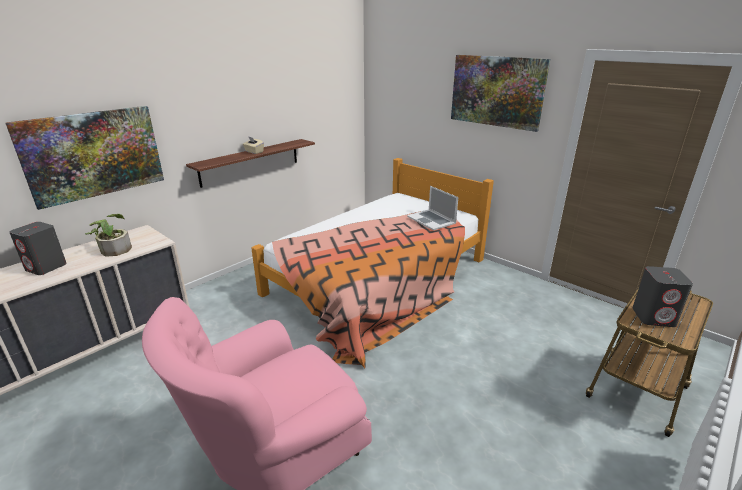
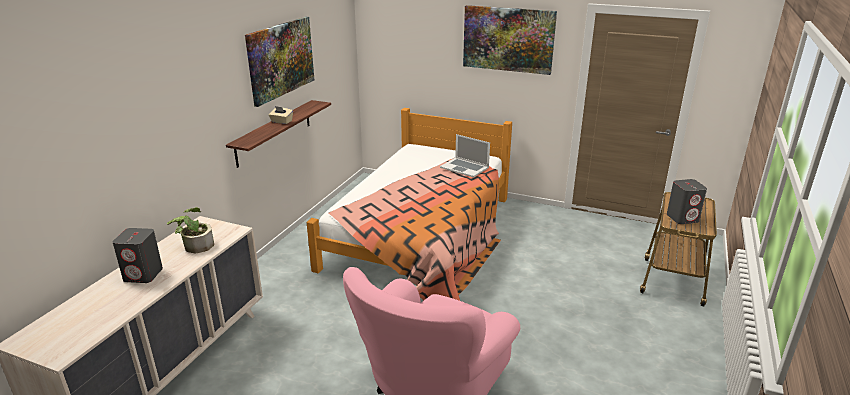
camera: 20 degrees left, 0 degrees up
picture [5,106,164,210] -> picture moved to [245,17,314,107]

